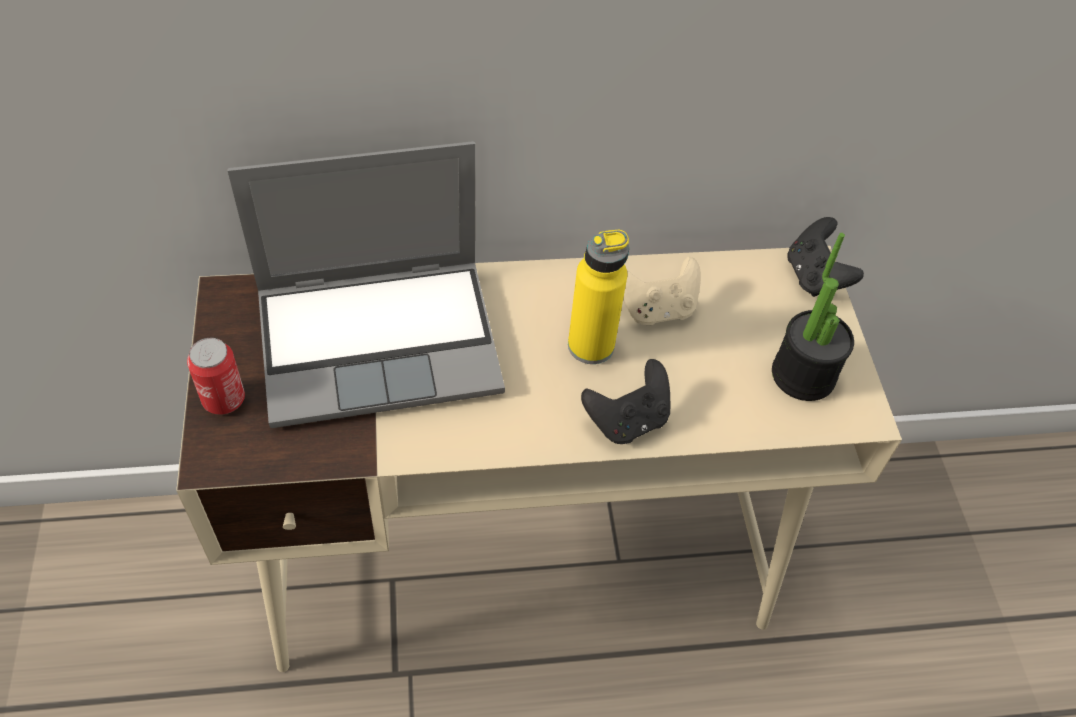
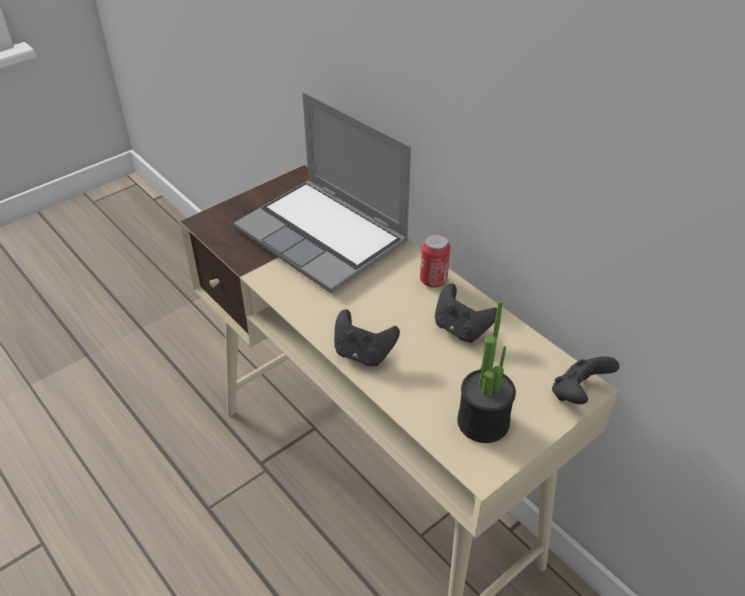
camera: 60 degrees right, 10 degrees down
can [187,338,245,415] -> can moved to [420,234,450,288]
yellow bottle [568,230,629,364] -> none
beige game controller [623,257,701,325] -> black game controller [435,284,497,343]

